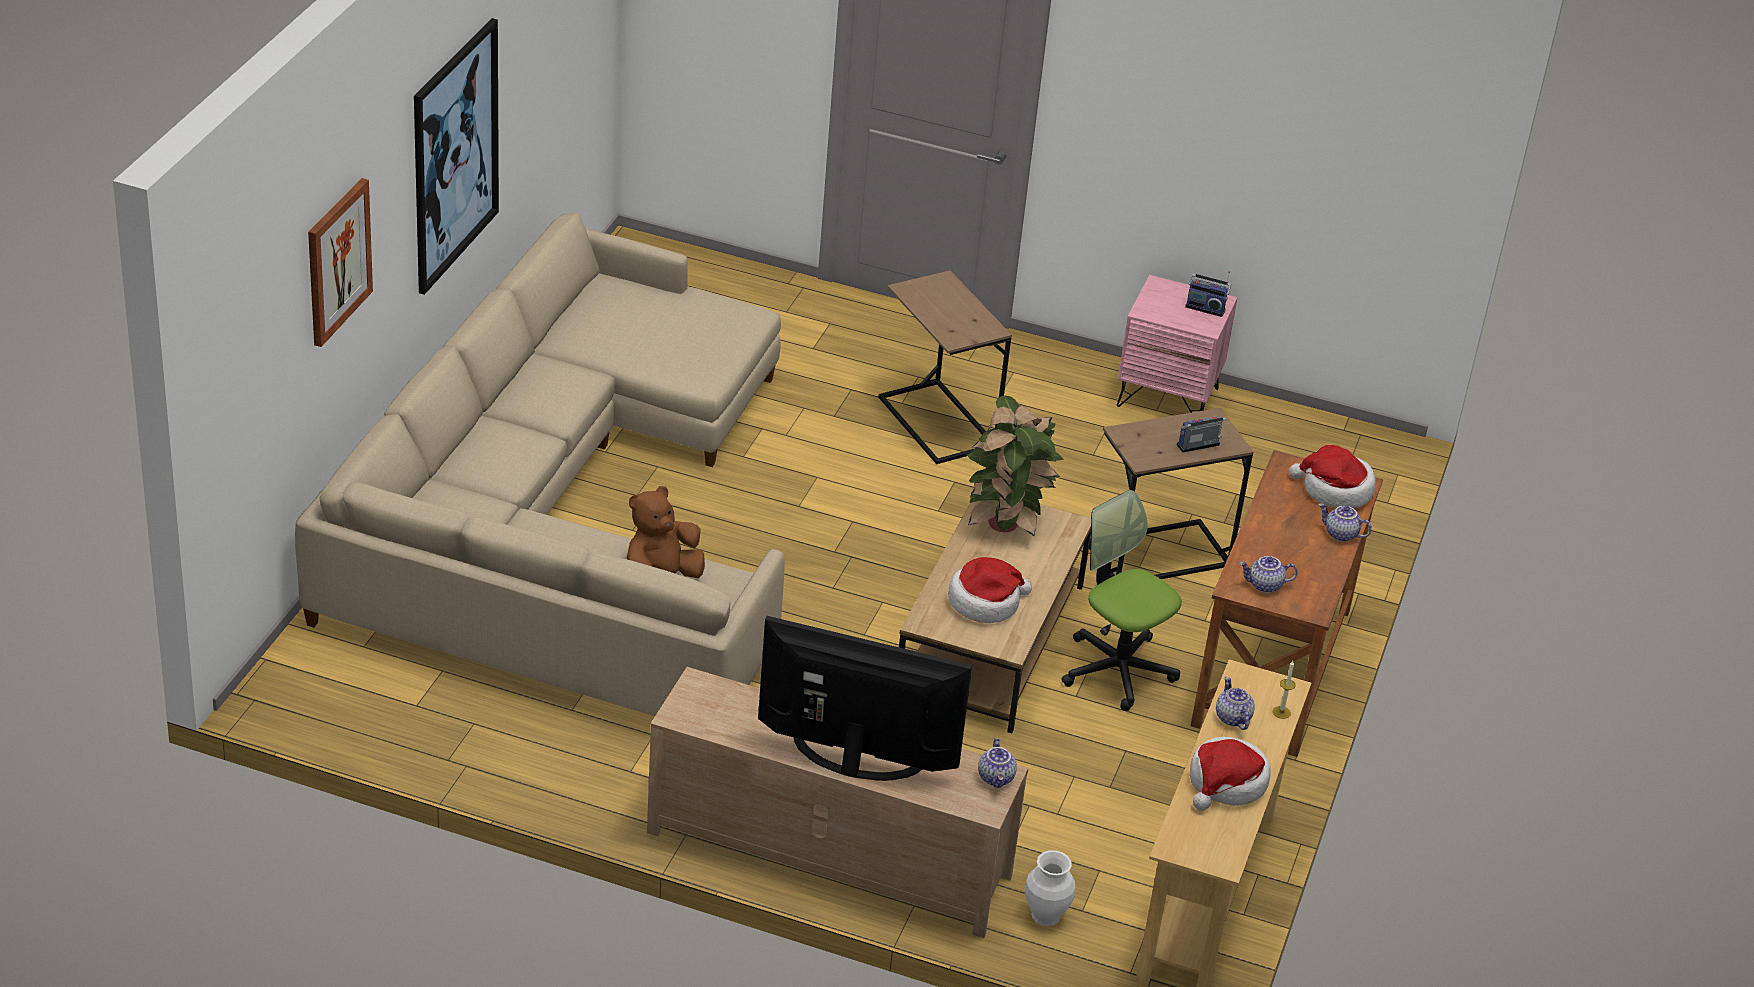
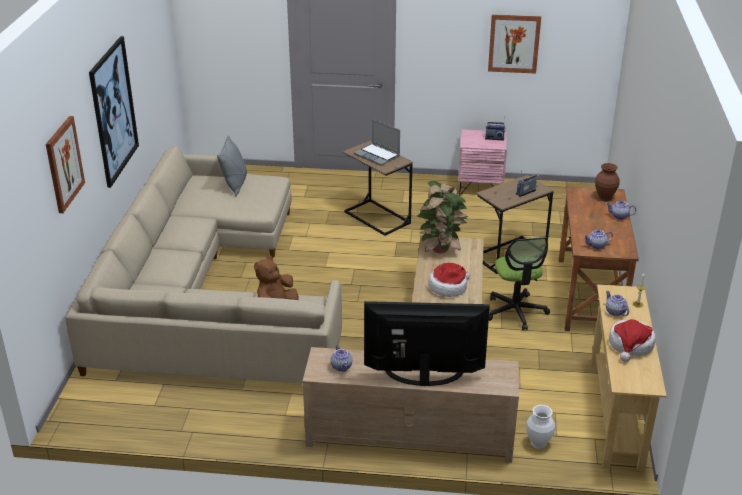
camera: 10 degrees left, 5 degrees down
teapot [978,738,1017,788] -> teapot moved to [330,345,352,372]
office chair [1061,490,1182,711] -> office chair turned 135 degrees counterclockwise [489,237,550,330]
hat [1289,445,1376,509] -> brown vase [595,163,620,201]
none -> grey pillow [217,135,247,196]
none -> laptop [354,119,400,166]
none -> picture [488,14,541,74]

